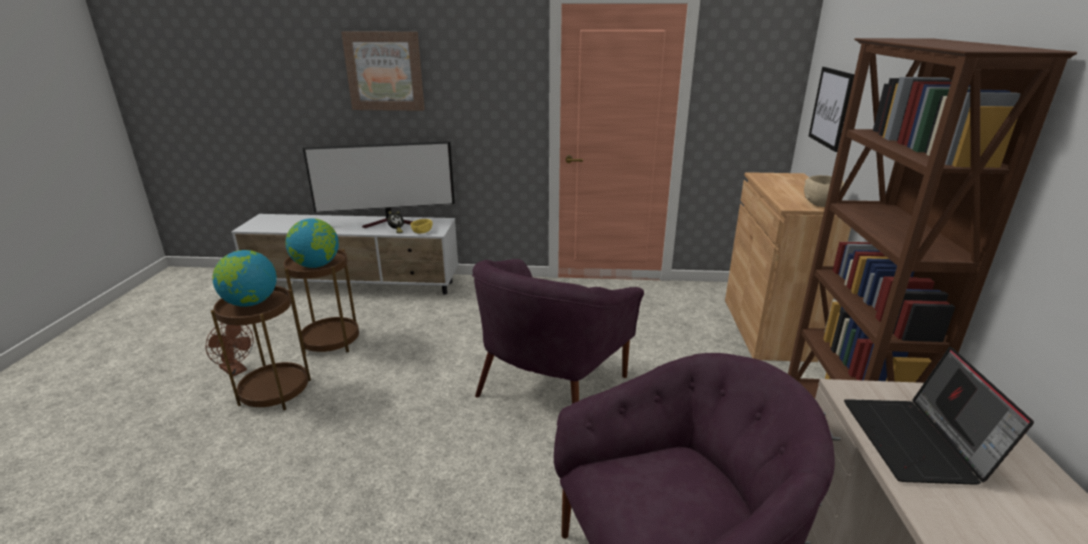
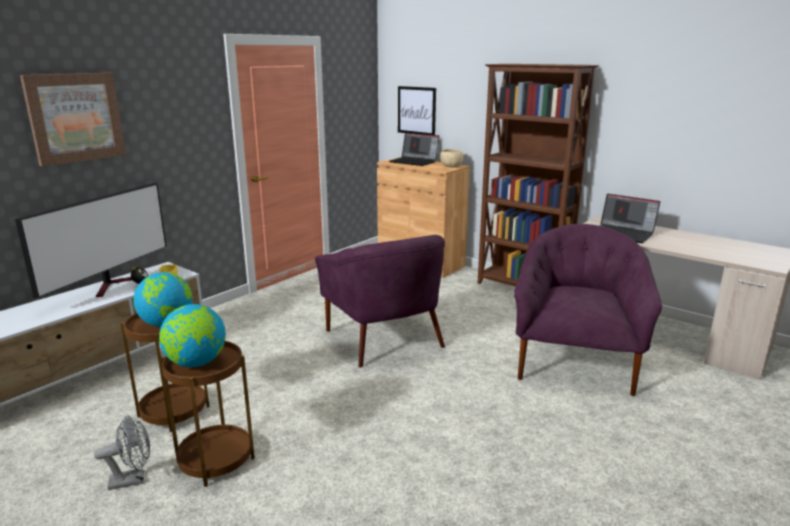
camera: 55 degrees left, 5 degrees down
brown fan [206,323,254,376] -> grey fan [94,416,150,490]
none -> laptop [389,133,439,166]

